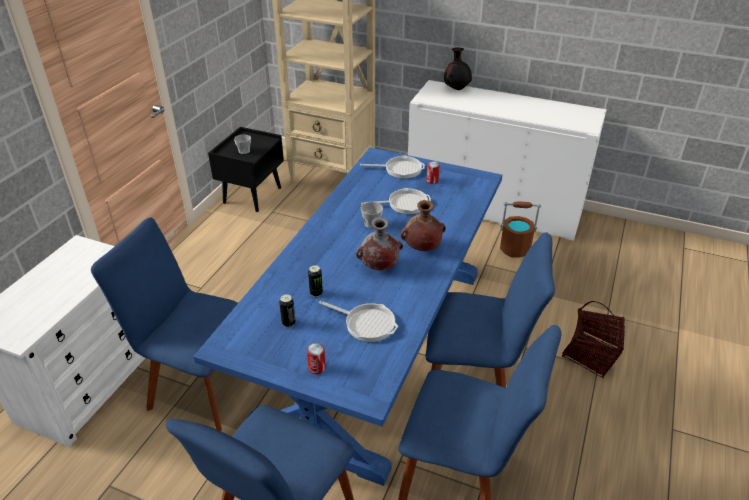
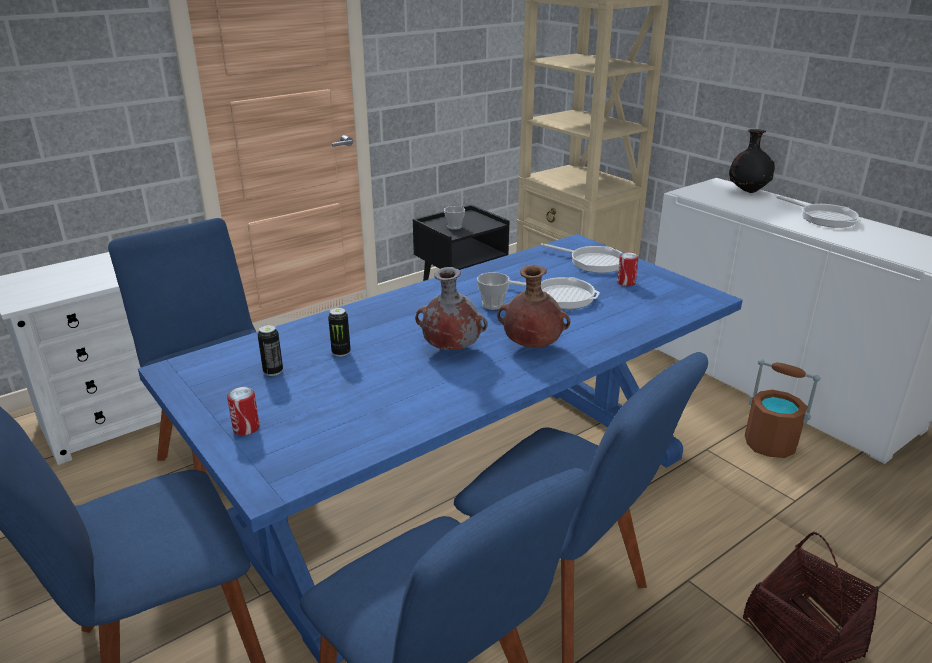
camera: 30 degrees right, 10 degrees down
frying pan [319,301,398,342] -> frying pan moved to [776,196,861,228]

